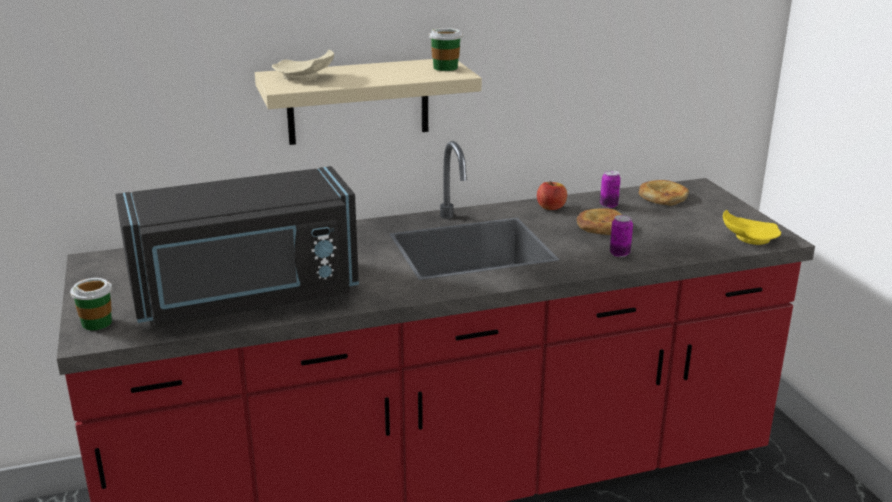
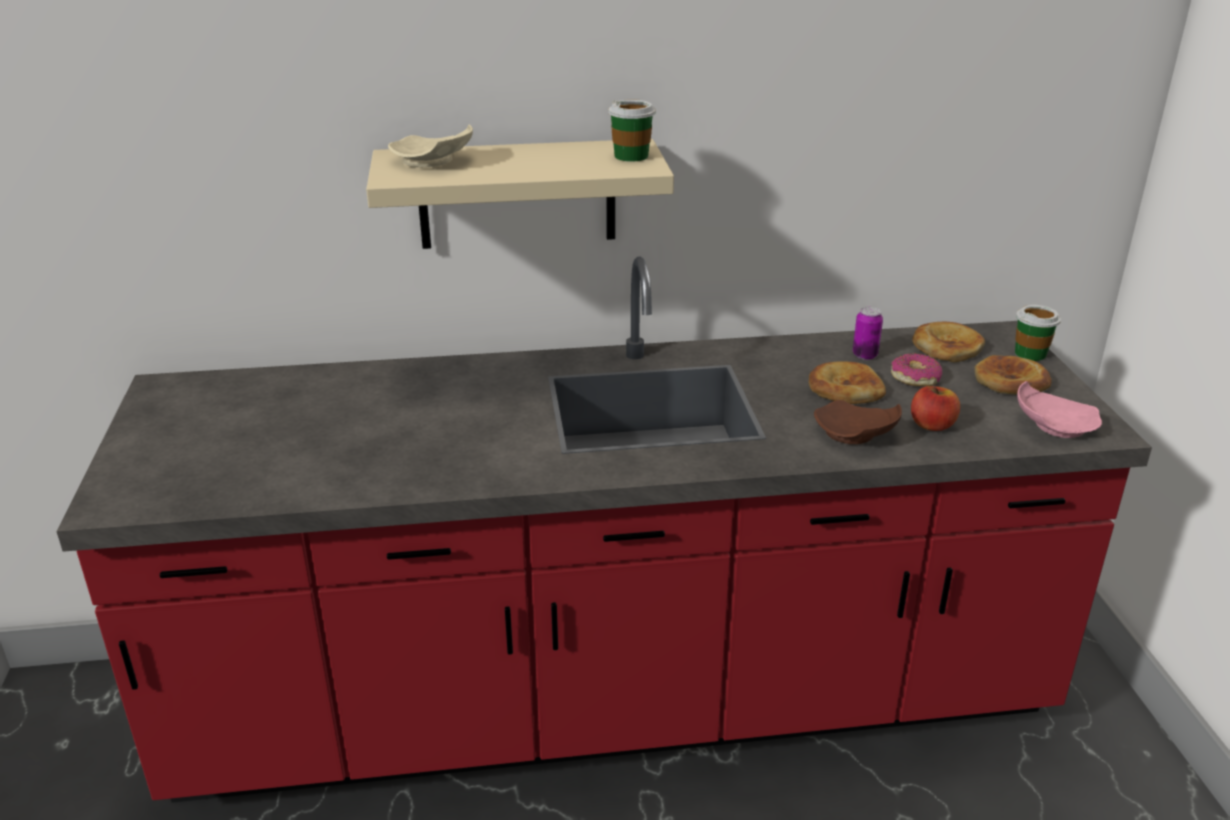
camera: 10 degrees right, 5 degrees up
cup [70,278,112,330] -> cup moved to [1015,305,1061,361]
black microwave [116,166,359,327] -> none
apple [537,181,567,210] -> apple moved to [911,386,960,431]
can [610,215,633,257] -> brown plate [814,400,902,444]
yellow plate [723,210,781,245] -> pink plate [1017,381,1102,438]
none -> donut [891,353,942,386]
none -> bread [974,355,1052,394]

